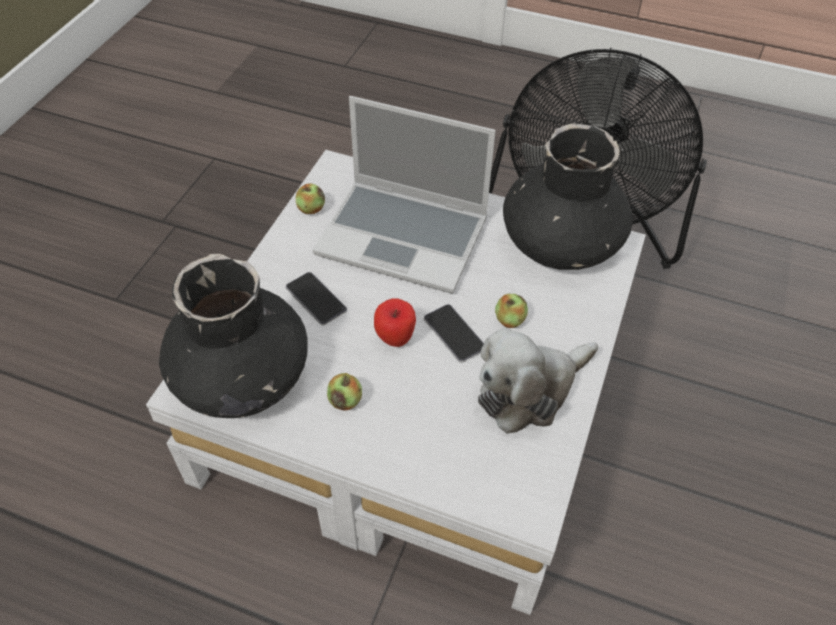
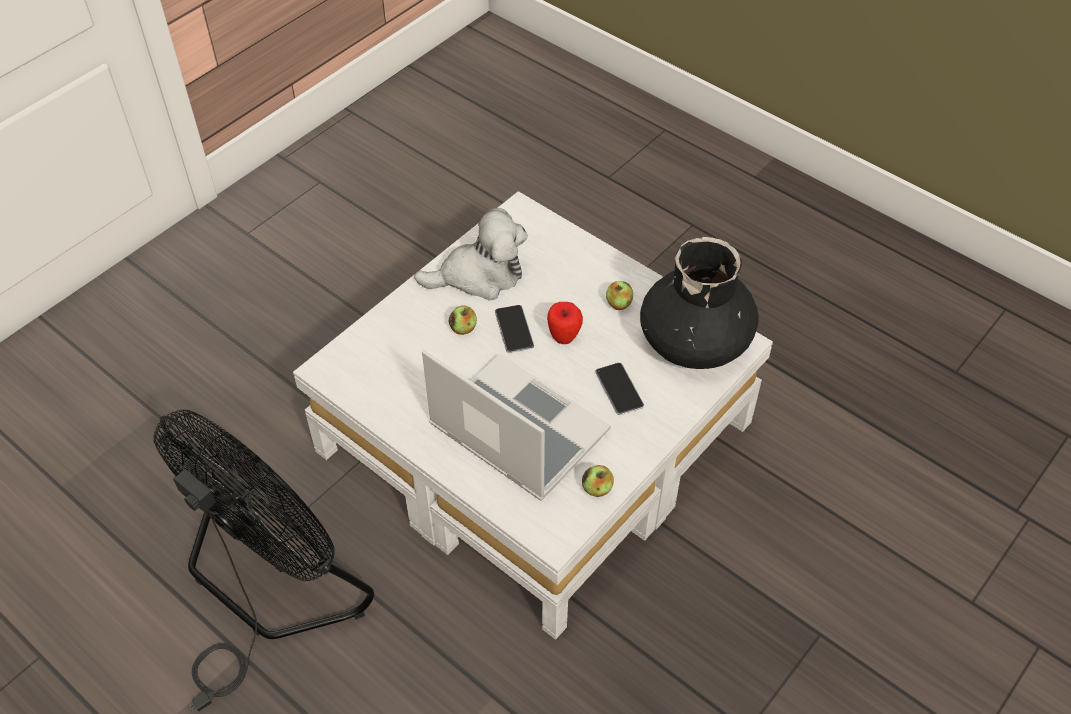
camera: 160 degrees left, 0 degrees up
black vase [503,123,633,270] -> none

